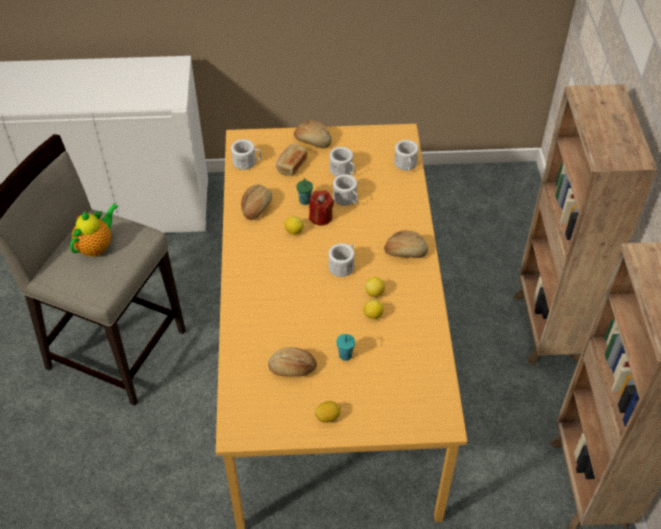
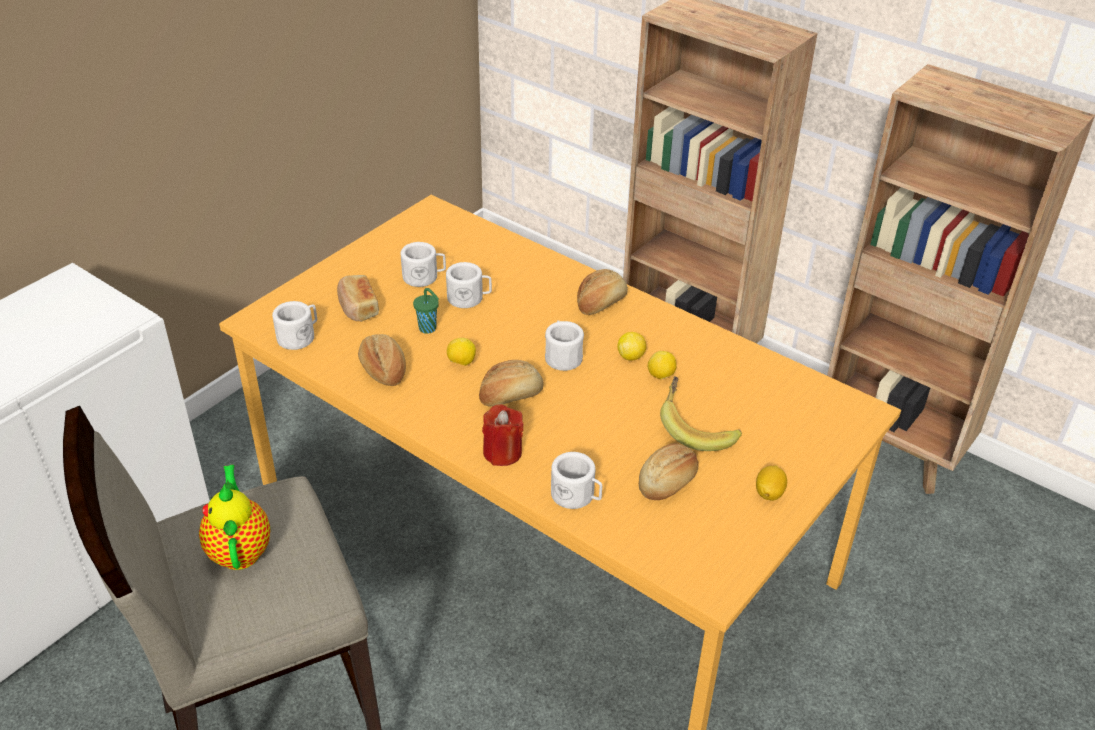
camera: 50 degrees left, 10 degrees down
bread [294,120,331,148] -> bread moved to [479,360,544,407]
red candle [309,190,334,226] -> red candle moved to [482,404,523,466]
turquoise cup [336,334,355,361] -> banana [660,376,742,451]
white mug [394,140,419,171] -> white mug moved to [551,452,602,509]

